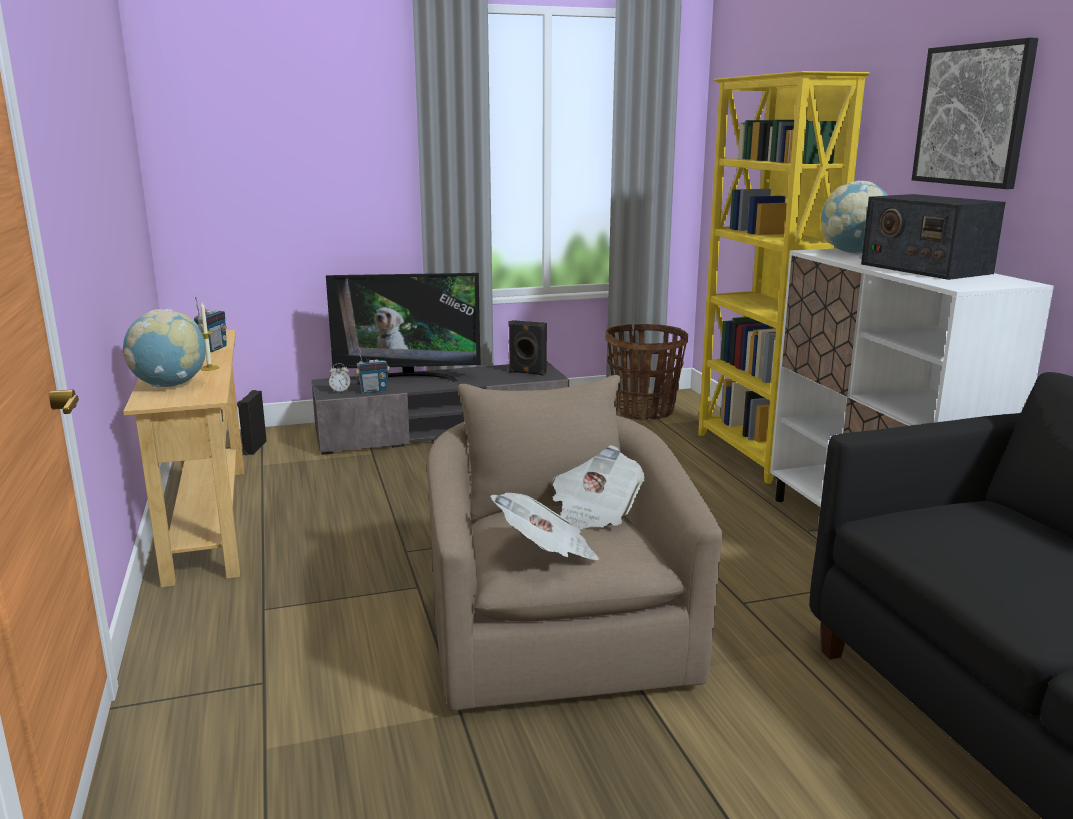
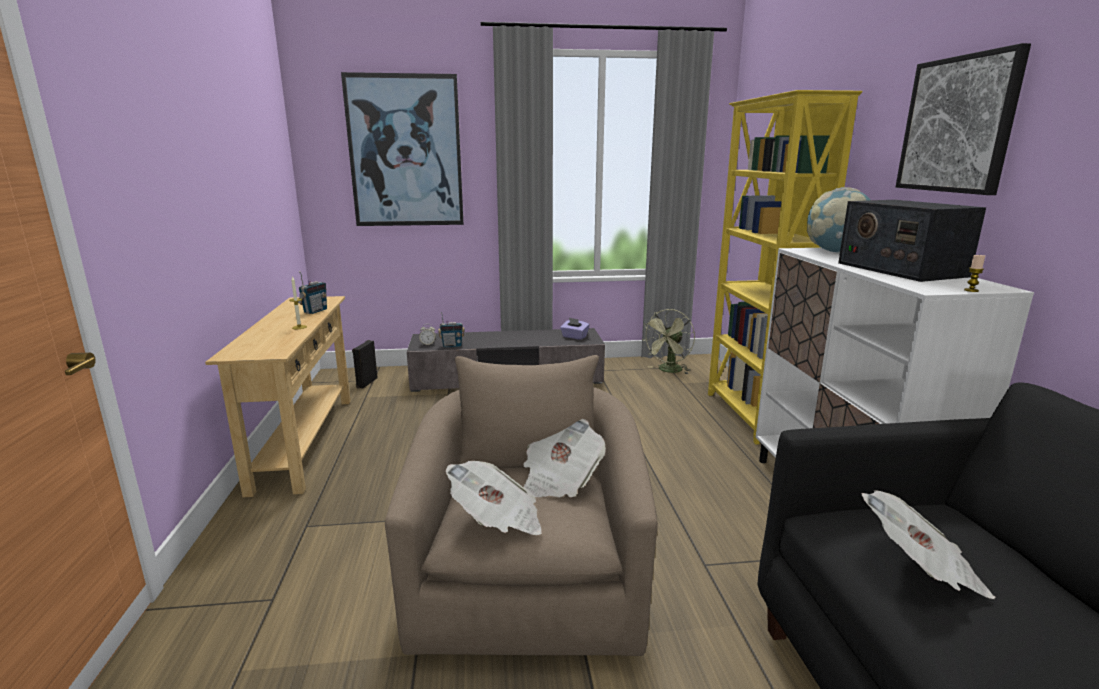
camera: 10 degrees right, 0 degrees up
globe [122,309,206,387] -> none
television [326,273,480,385] -> none
black speaker [509,320,547,375] -> purple tissue box [560,318,590,340]
basket [605,324,688,421] -> green fan [642,309,695,374]
none -> picture [341,72,464,226]
none -> newspaper [861,490,995,599]
none -> candle [964,254,986,292]

